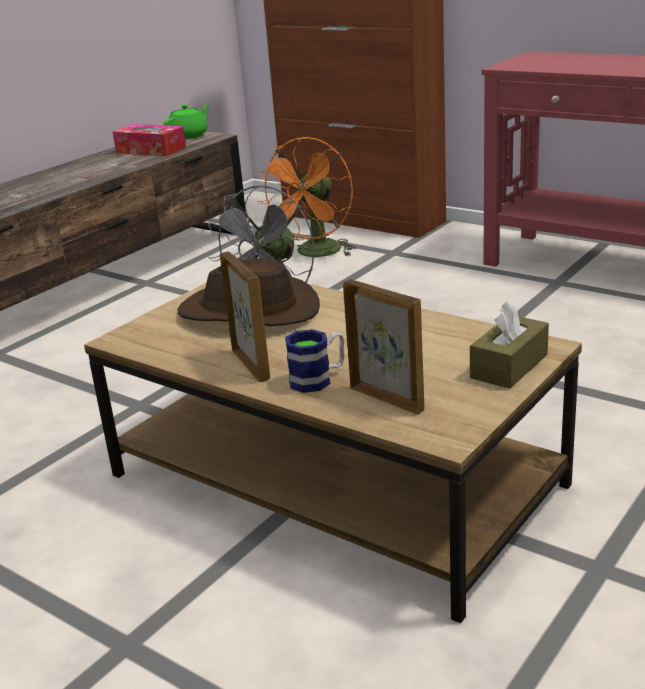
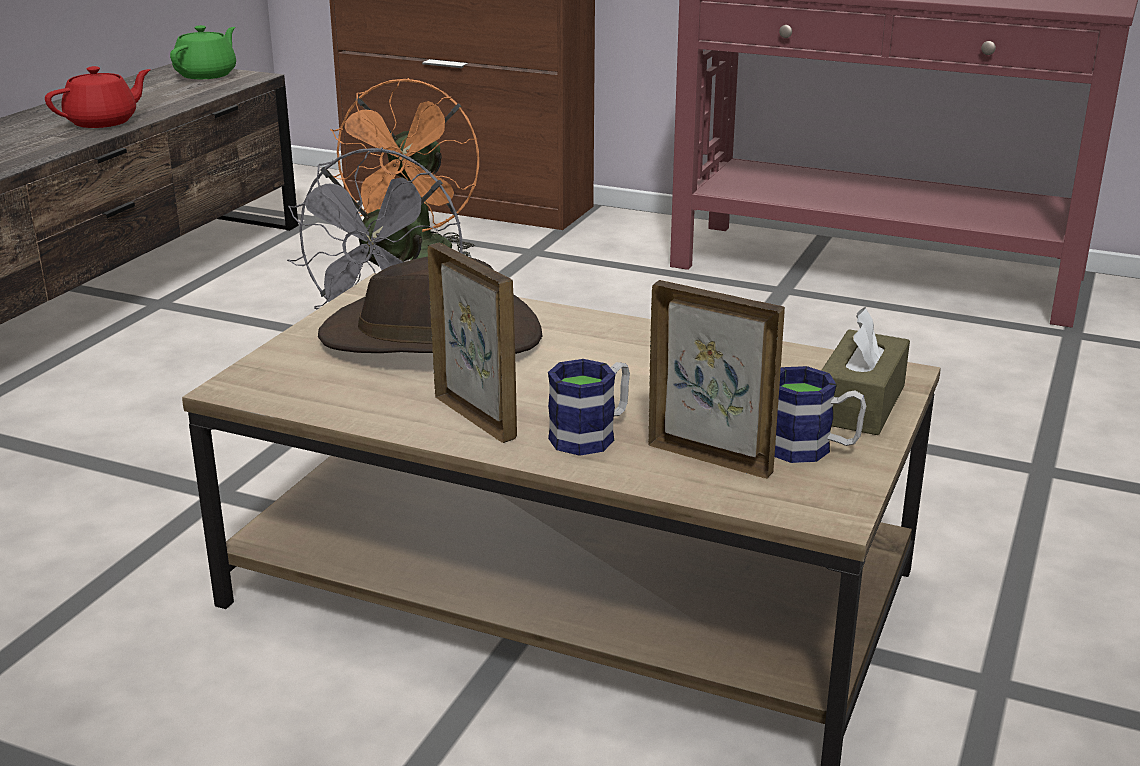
camera: 15 degrees left, 0 degrees up
tissue box [113,124,186,156] -> none
none -> red teapot [45,66,151,128]
none -> mug [775,366,867,463]

